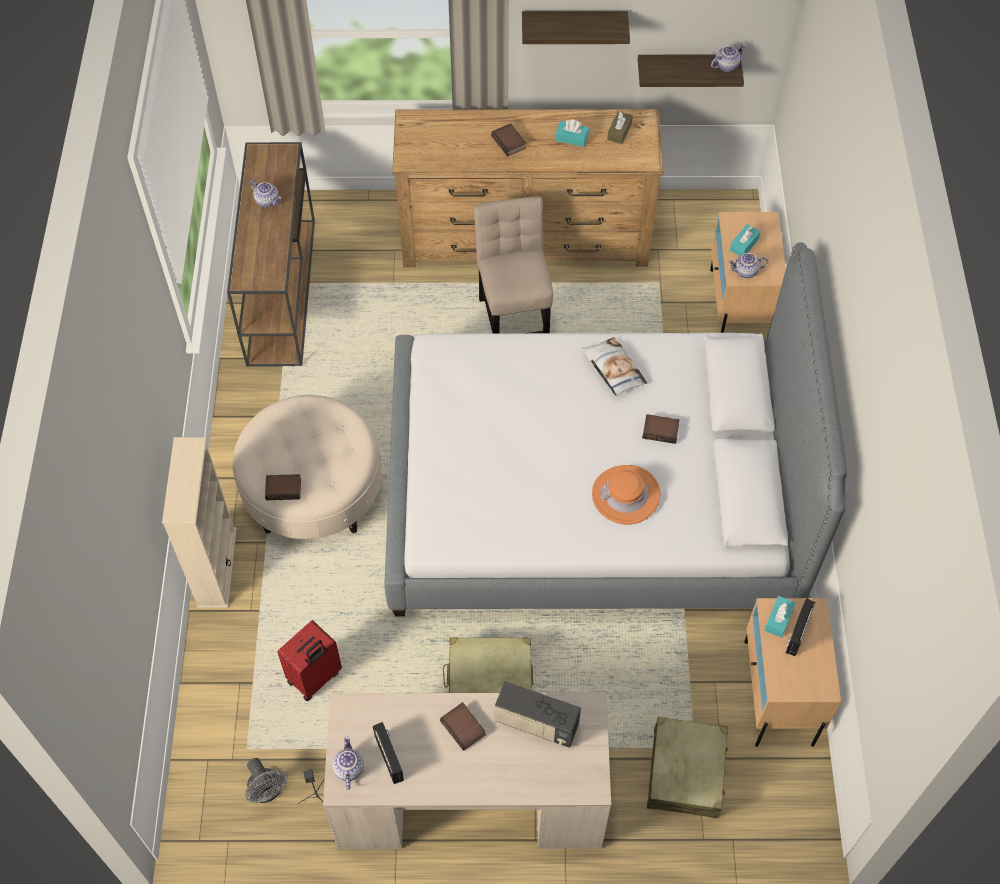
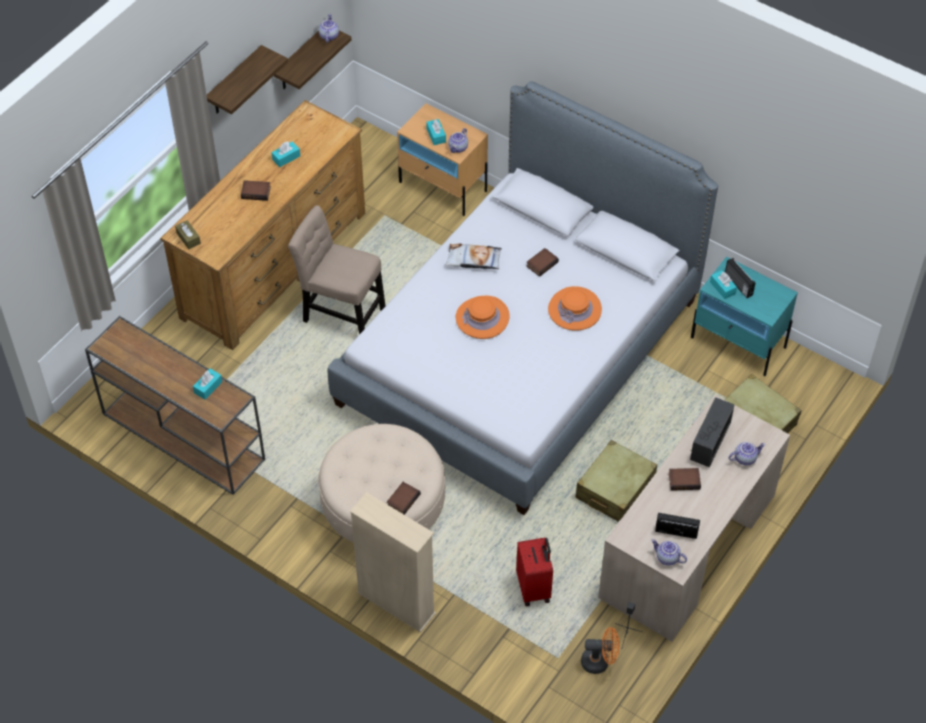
camera: 55 degrees left, 5 degrees down
grey fan [245,758,287,803] -> orange fan [581,627,620,674]
teapot [250,181,281,207] -> teapot moved to [729,442,765,465]
radio [493,681,581,748] -> radio turned 150 degrees clockwise [690,397,735,467]
brown tissue box [607,111,633,144] -> brown tissue box moved to [175,220,201,249]
beige nightstand [744,598,841,747] -> turquoise nightstand [691,257,798,376]
none -> turquoise tissue box [193,368,222,400]
none -> orange hat [456,296,509,339]

